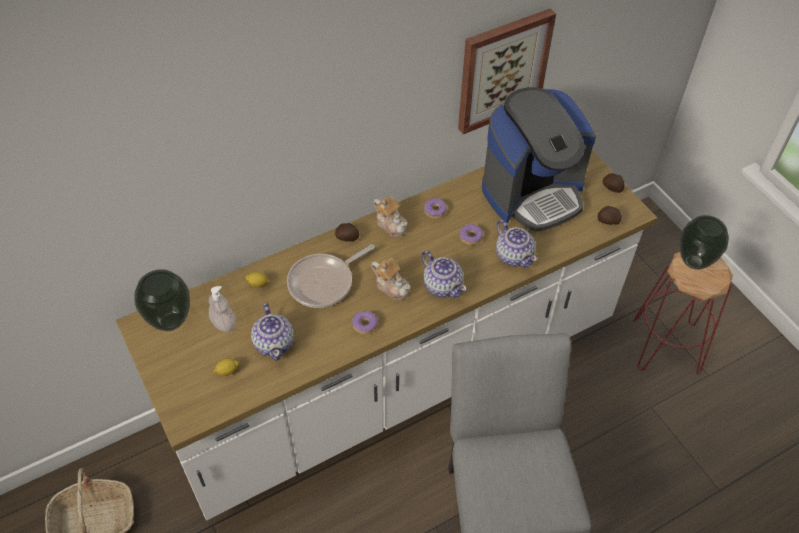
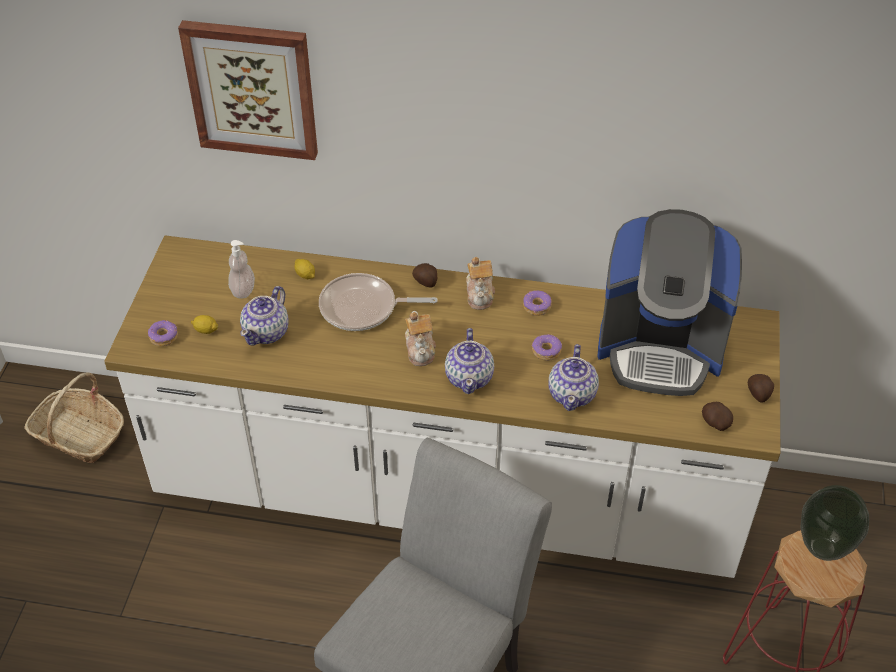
camera: 40 degrees right, 5 degrees down
vase [134,269,190,331] -> none
donut [352,311,378,335] -> donut moved to [148,320,178,346]
picture [458,8,556,134] -> picture moved to [178,20,318,160]

